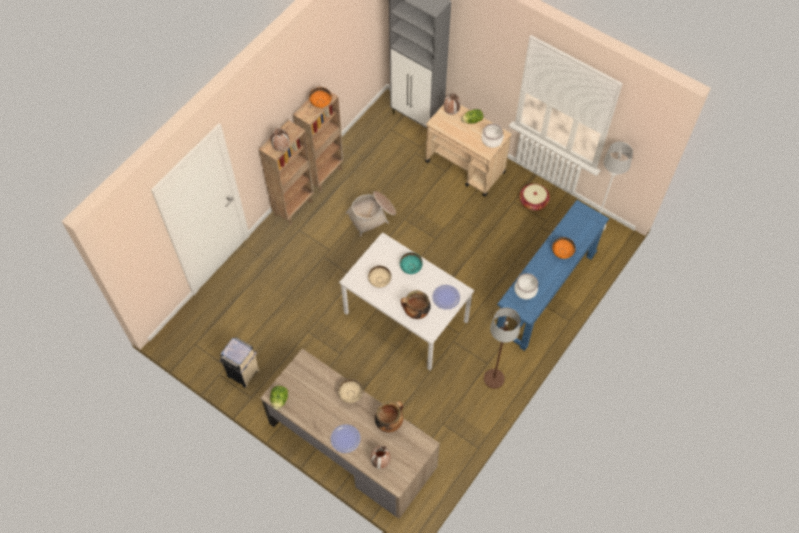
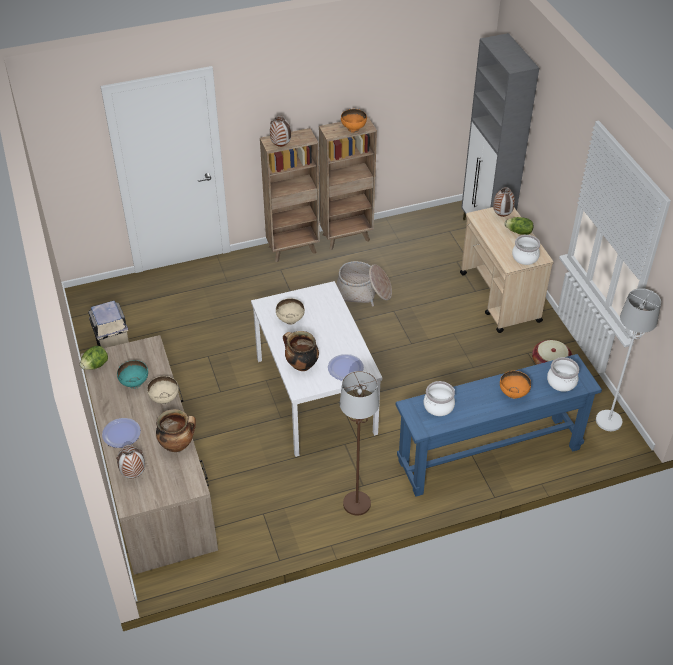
camera: 35 degrees right, 15 degrees down
turquoise bowl [400,252,423,274] -> turquoise bowl moved to [117,360,148,389]
none -> cooking pot [547,357,579,392]

